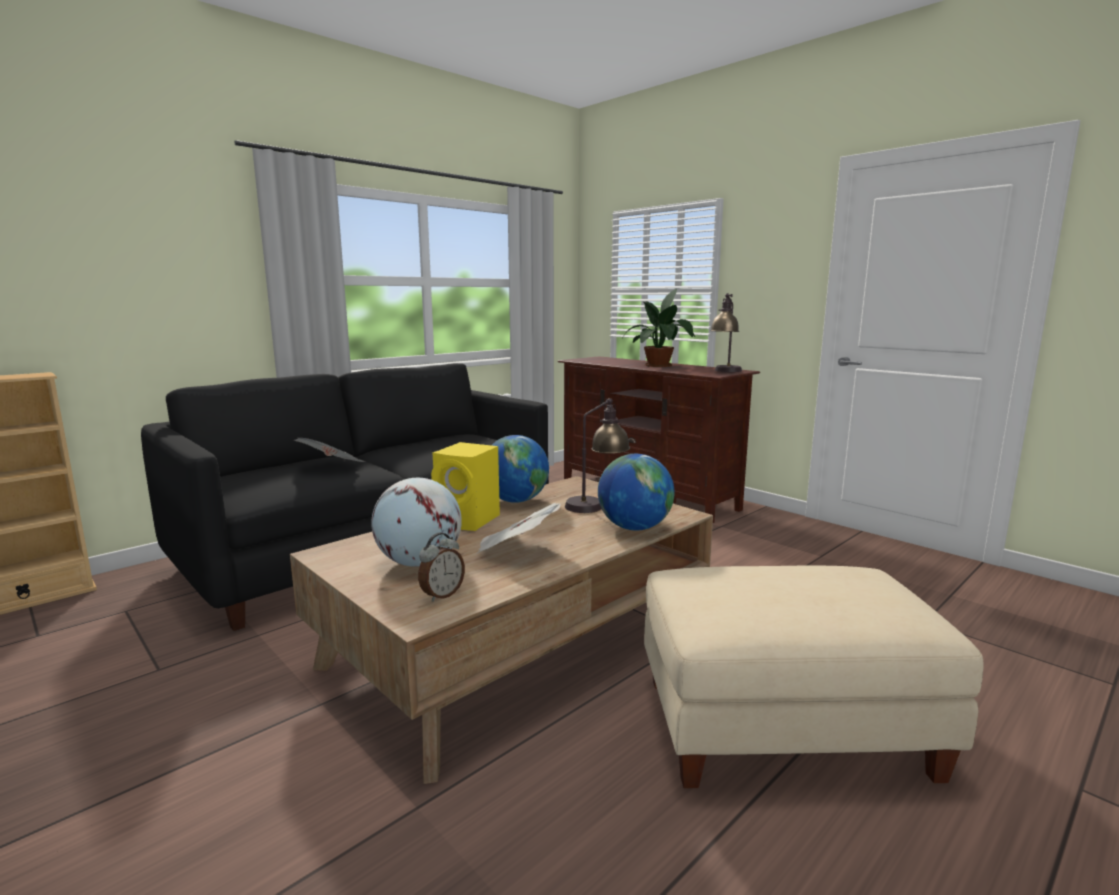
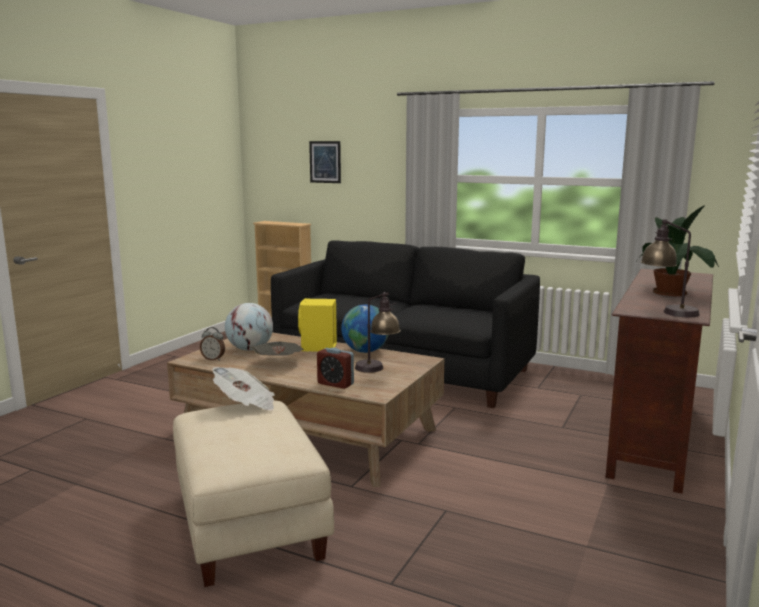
camera: 70 degrees right, 0 degrees up
newspaper [294,438,365,462] -> newspaper moved to [212,367,275,411]
globe [598,454,675,531] -> alarm clock [317,348,354,389]
none -> picture [309,141,341,183]

